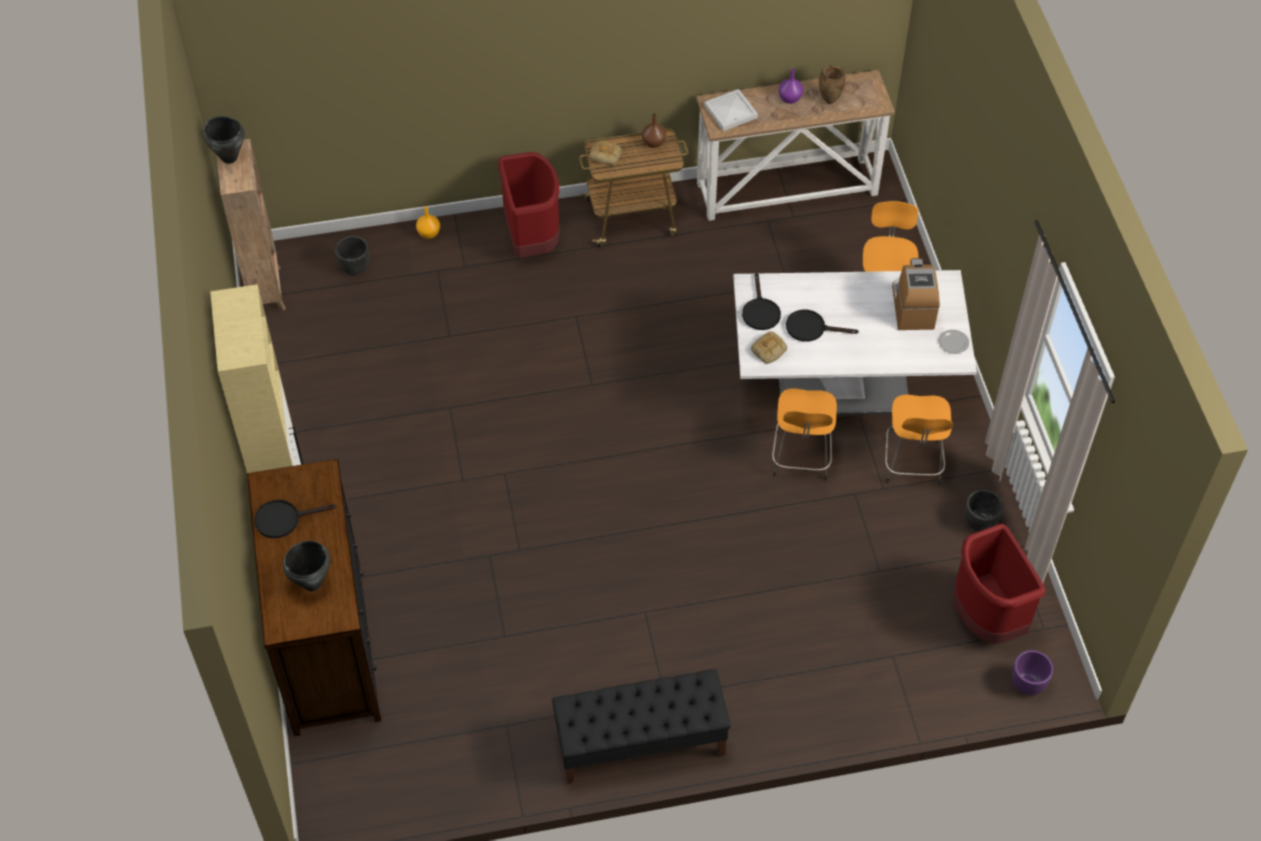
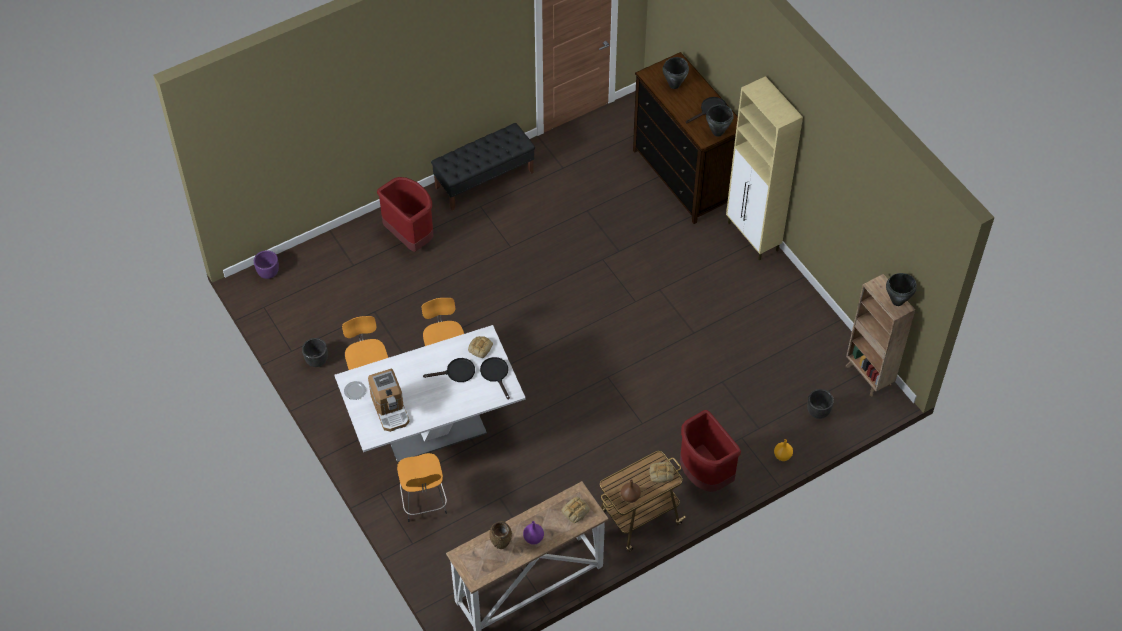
camera: 160 degrees right, 0 degrees up
white tray [704,89,758,131] -> bread [562,497,590,523]
red trash can [953,523,1045,643] -> red trash can moved to [377,177,433,252]
none -> black cooking pot [706,105,734,137]

